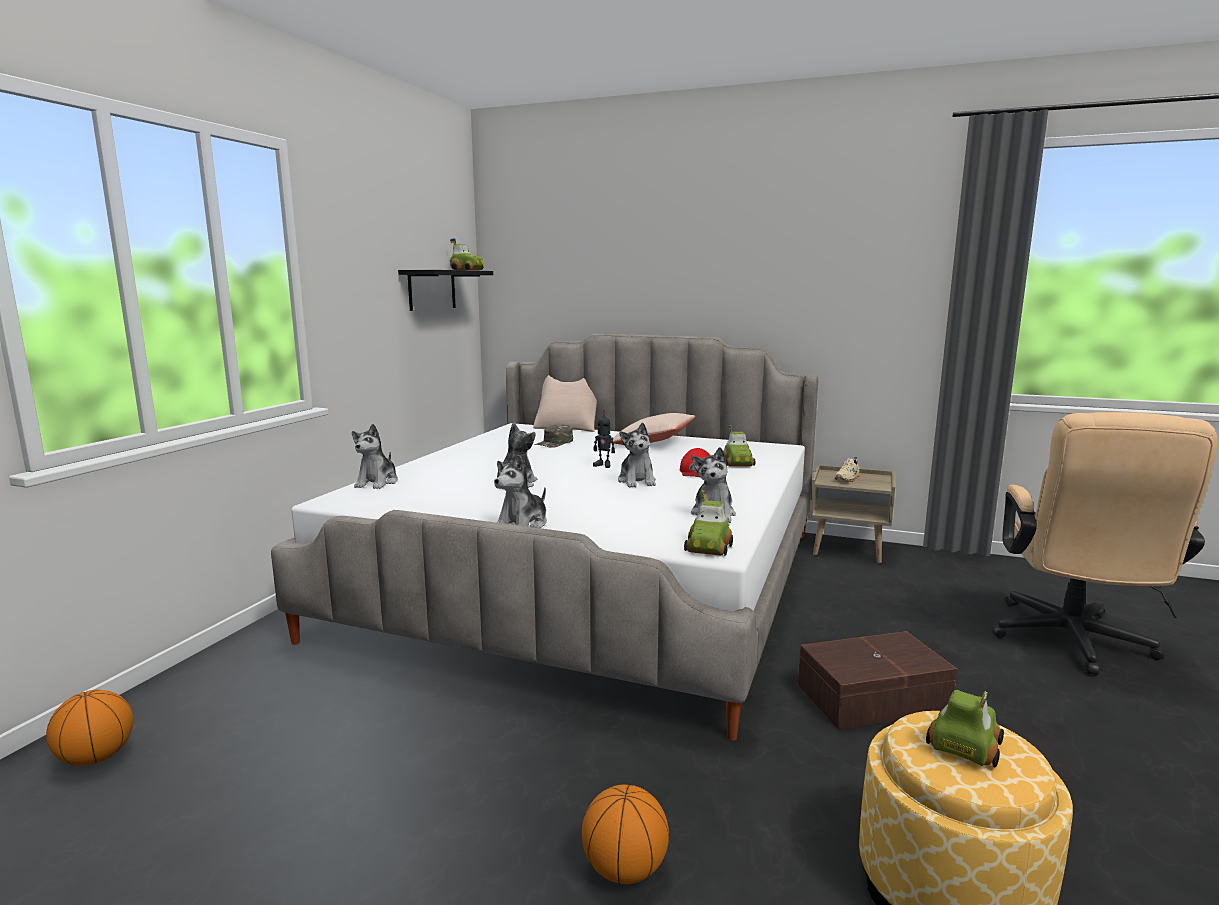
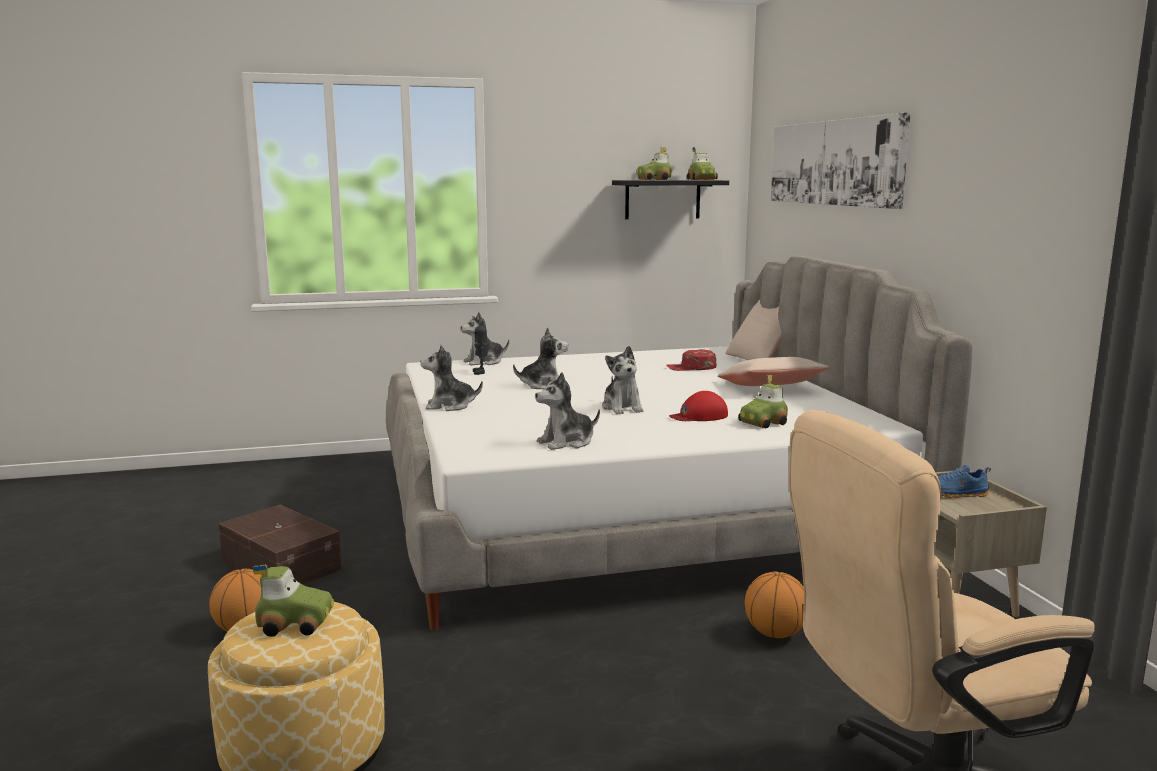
camera: 55 degrees right, 0 degrees up
basketball [46,690,133,766] -> basketball moved to [745,572,804,638]
green cap [534,424,573,448] -> red cap [666,349,716,371]
toy robot [593,415,615,468] -> toy robot moved to [473,318,488,375]
plush toy [618,422,656,488] -> plush toy turned 60 degrees counterclockwise [602,346,644,414]
toy car [684,490,733,556] -> toy car moved to [636,147,672,180]
brown storage box [798,631,957,730] -> brown storage box moved to [218,505,342,585]
beige shoe [835,457,859,482] -> blue shoe [938,465,991,498]
none -> picture [771,113,911,209]

